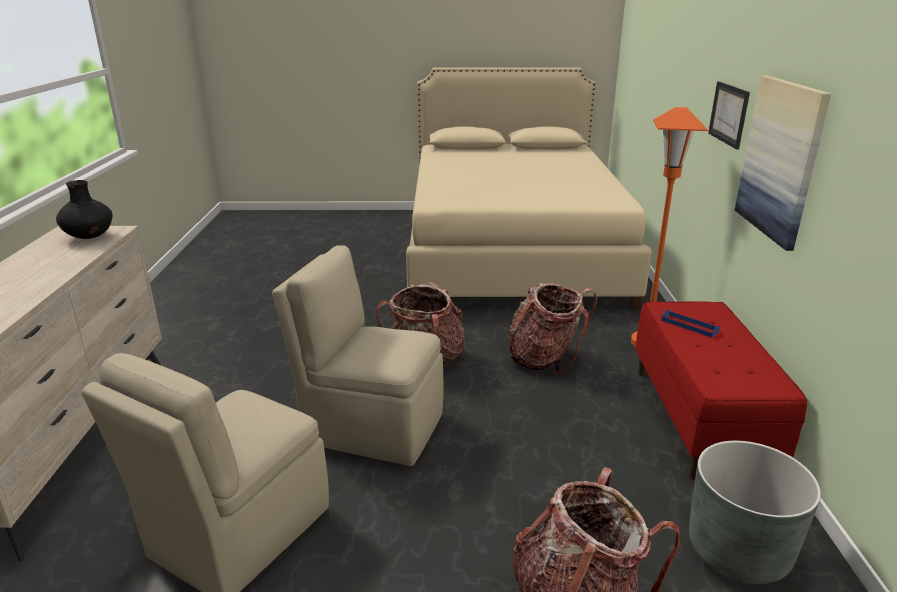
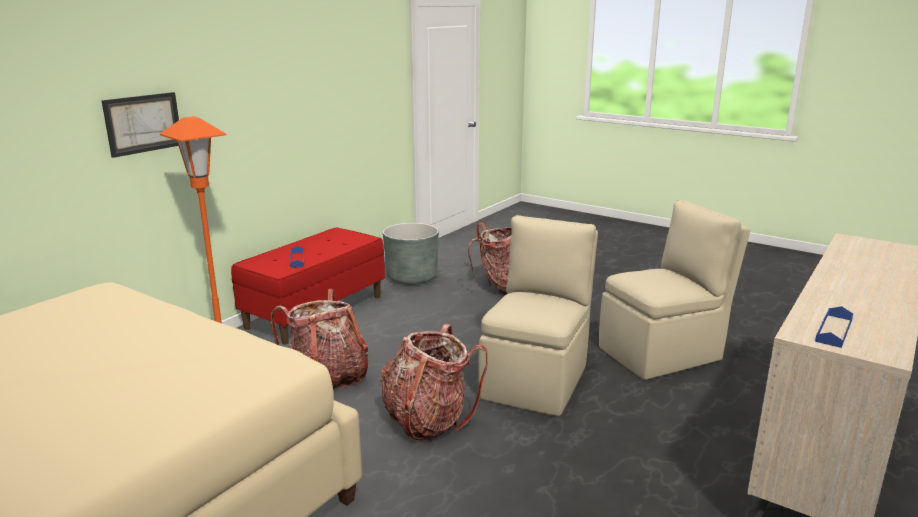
camera: 145 degrees left, 5 degrees down
black vase [56,180,113,239] -> blue tray [815,306,853,348]
beige chair [272,245,443,466] -> beige chair turned 120 degrees counterclockwise [478,215,598,416]
picture [735,76,831,251] -> none

